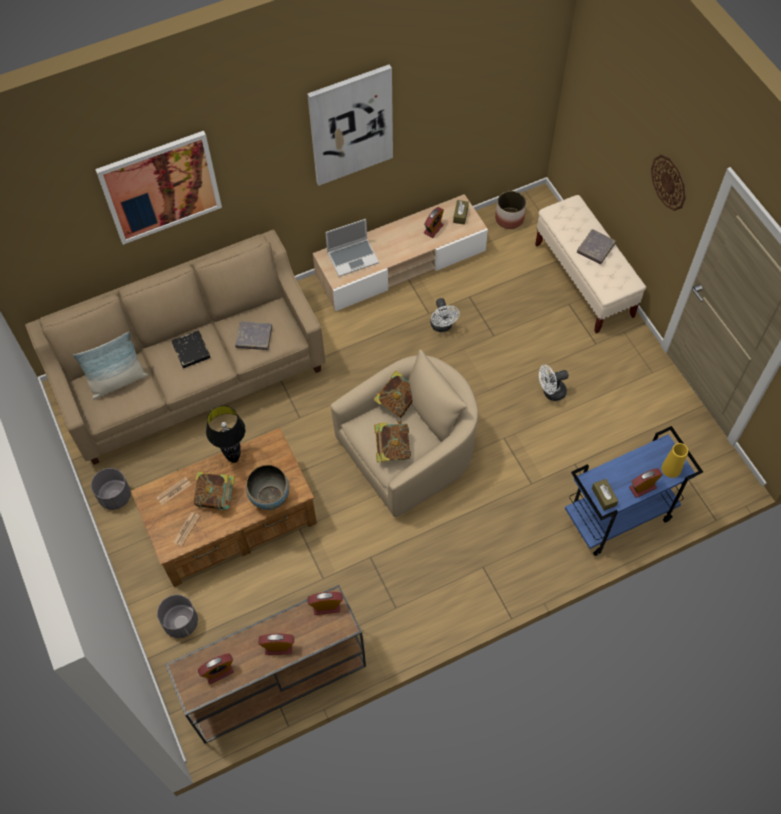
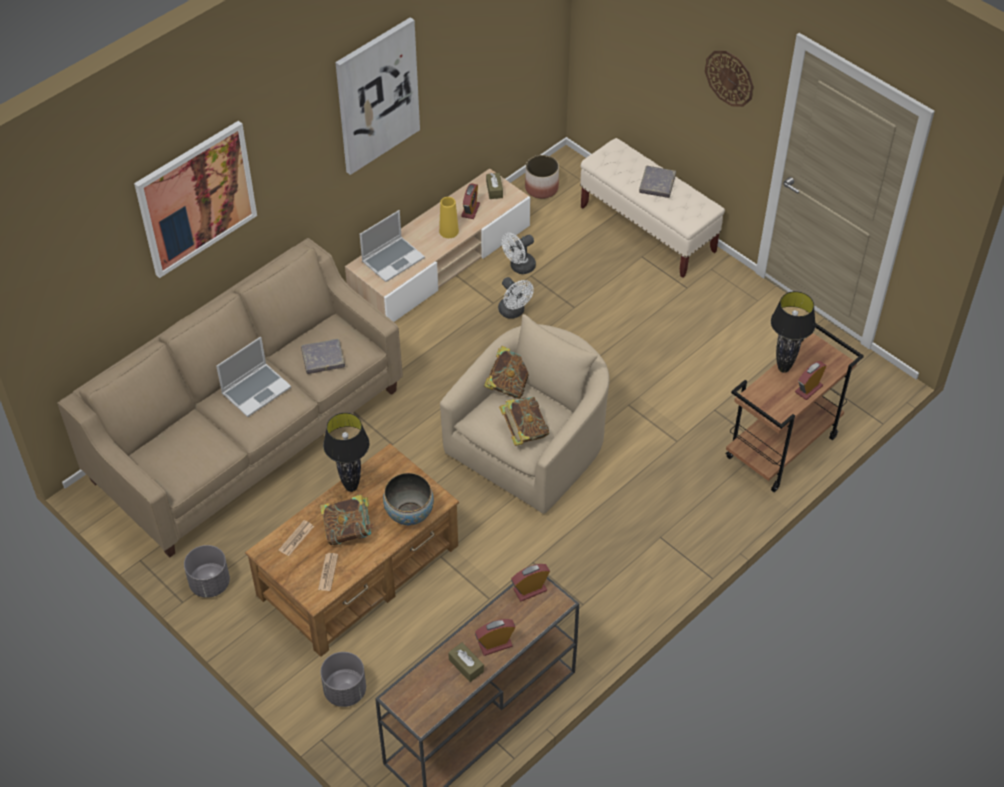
camera: 20 degrees left, 10 degrees down
pillow [73,332,148,400] -> none
black book [172,331,211,368] -> laptop [216,337,291,417]
alarm clock [198,653,234,684] -> none
white fan [539,365,569,401] -> white fan moved to [502,233,536,274]
blue cart [565,426,703,556] -> brown cart [726,324,864,492]
brown tissue box [592,479,618,511] -> brown tissue box moved to [448,643,484,682]
yellow vase [662,443,688,478] -> yellow vase moved to [439,197,459,238]
none -> black table lamp [771,291,816,373]

